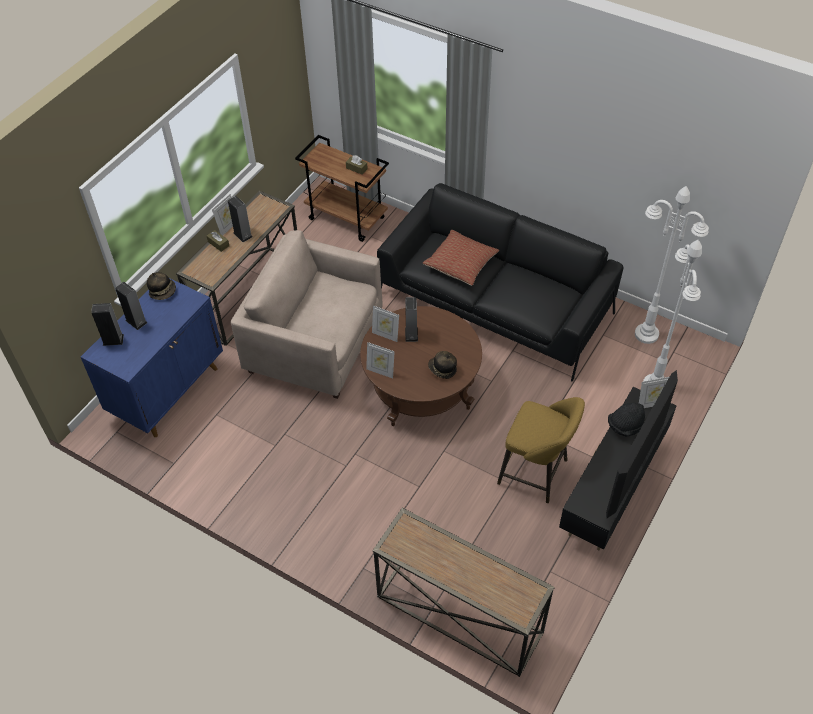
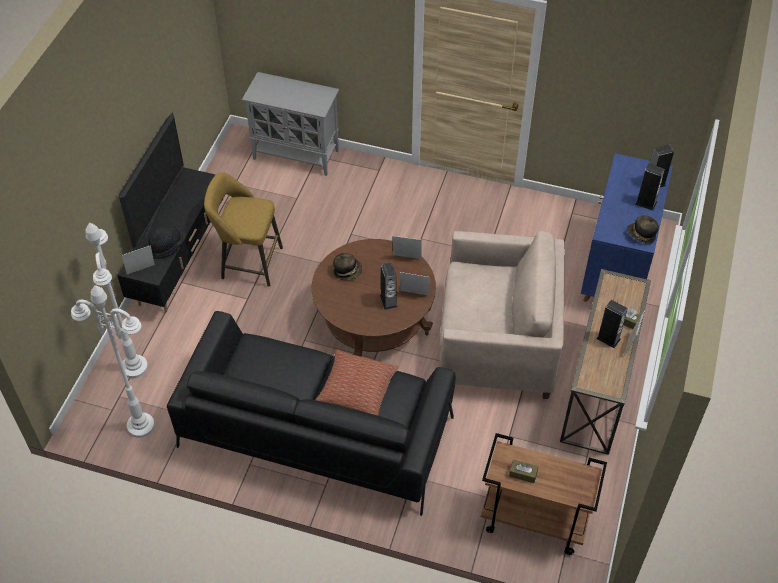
camera: 165 degrees right, 0 degrees up
console table [373,508,555,677] -> grey cabinet [242,72,339,176]

